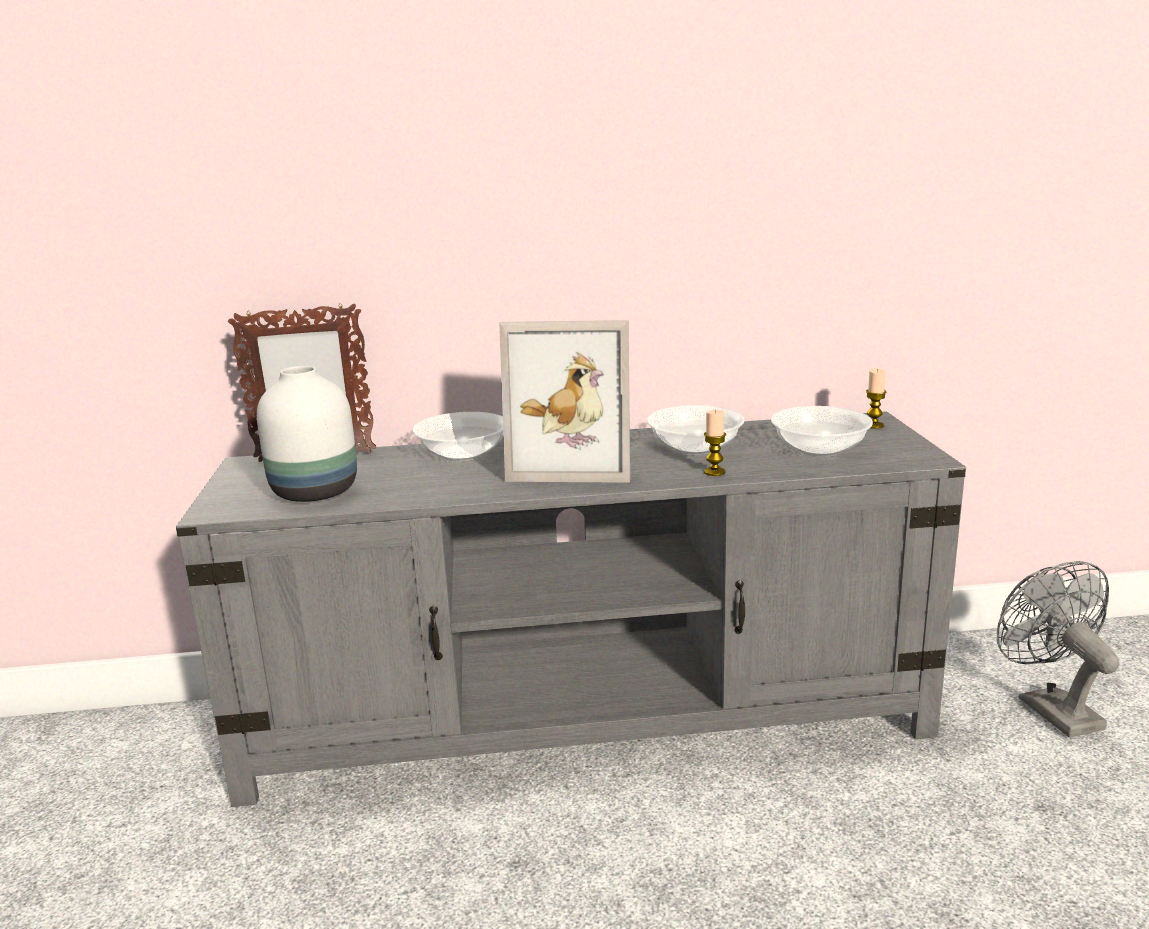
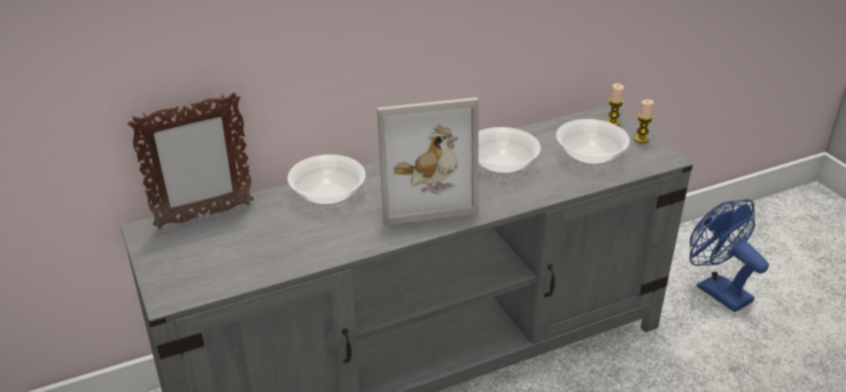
camera: 20 degrees left, 15 degrees up
white vase [257,366,357,502] -> none
candle [704,410,726,476] -> candle moved to [634,100,654,143]
grey fan [997,561,1119,738] -> blue fan [690,199,769,312]

